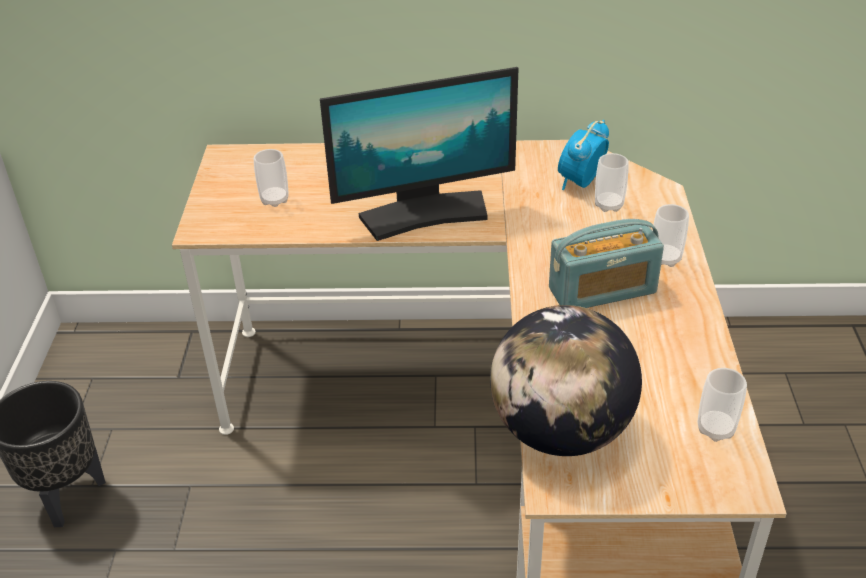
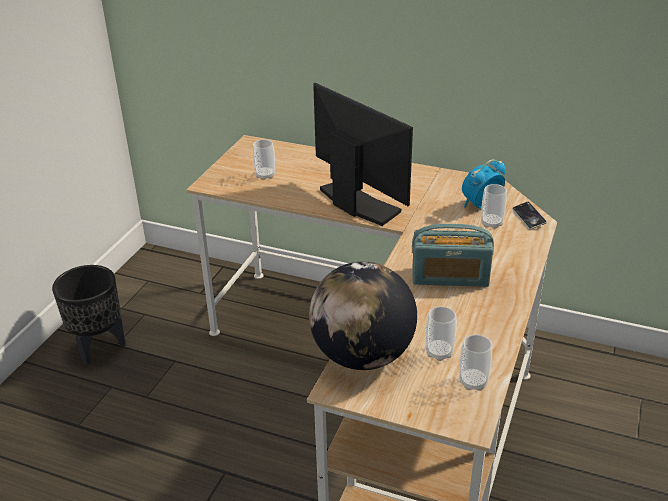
camera: 20 degrees right, 5 degrees down
monitor [320,67,519,241] -> monitor turned 135 degrees counterclockwise [313,83,413,226]
cup [653,204,689,267] -> cup moved to [426,306,457,361]
none -> phone [512,202,547,229]

